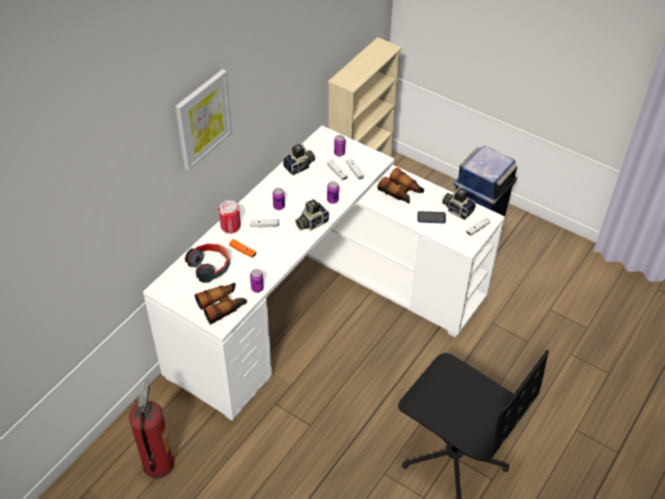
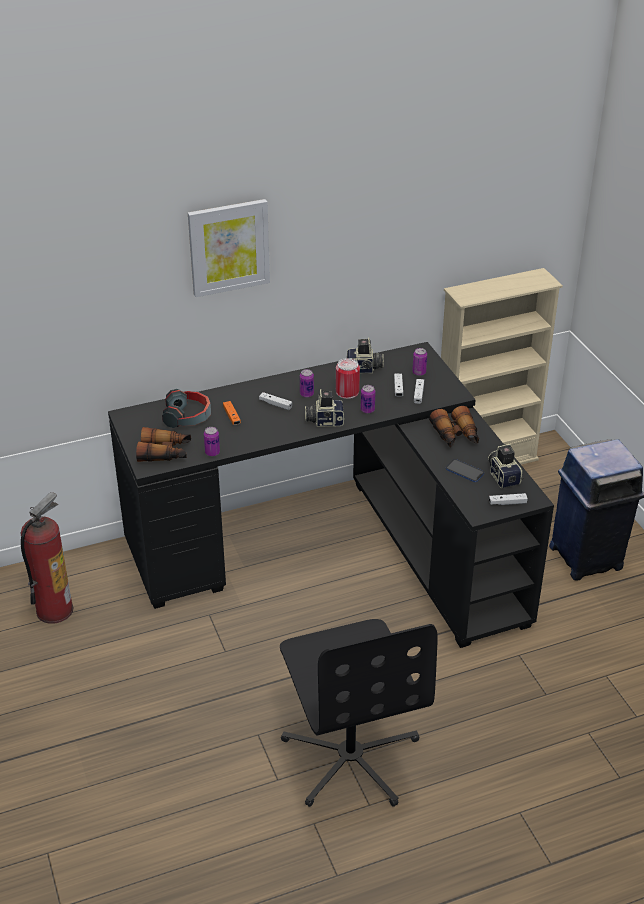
camera: 35 degrees right, 10 degrees down
white desk [143,125,505,421] -> black desk [108,342,554,648]
can [219,200,241,234] -> can moved to [336,358,360,399]

